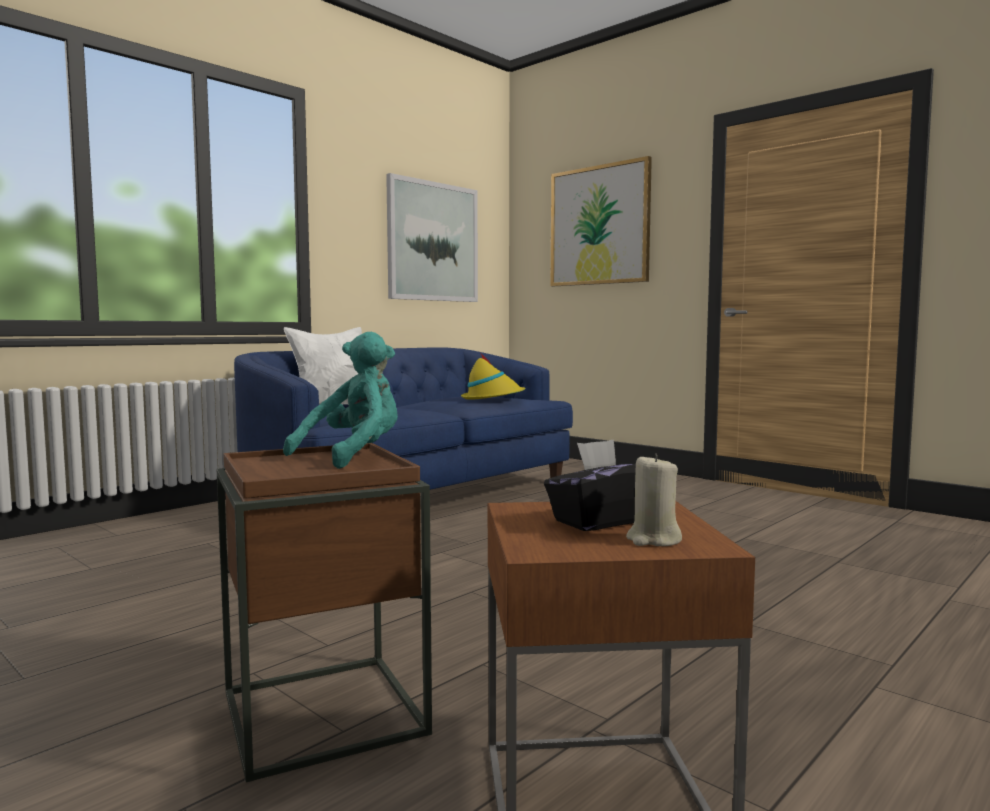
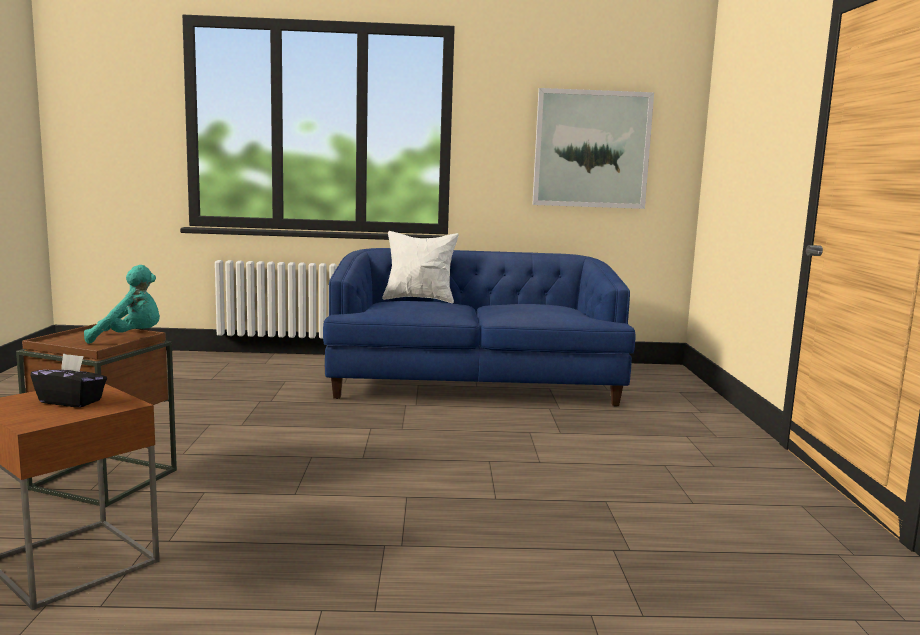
camera: 45 degrees right, 5 degrees up
yellow hat [461,354,526,400] -> none
picture [550,156,652,286] -> none
beige candle [626,453,682,546] -> none

